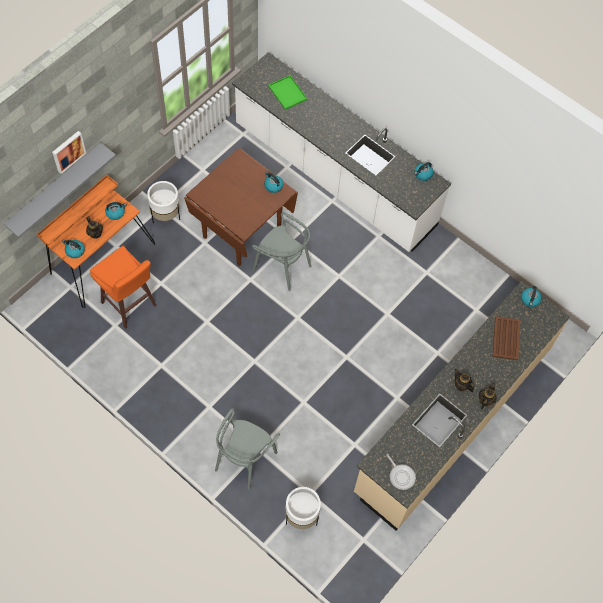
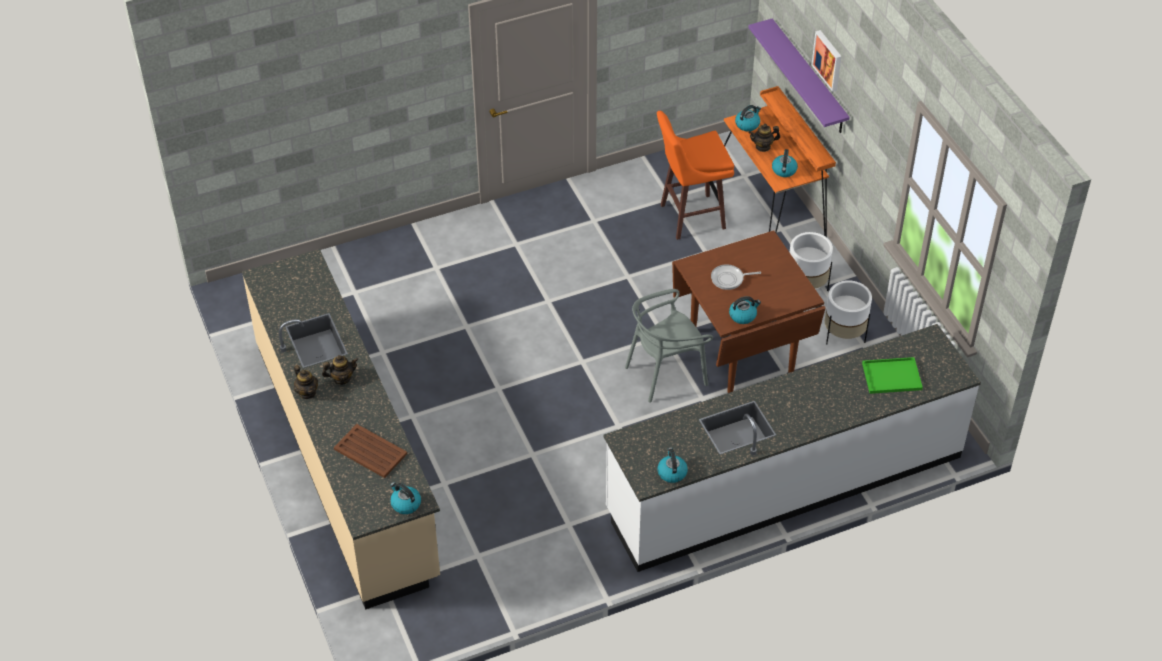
camera: 120 degrees right, 15 degrees down
grey shelf [3,143,116,238] -> purple shelf [748,19,850,133]
grey chair [215,408,280,490] -> none
white planter [285,487,321,529] -> white planter moved to [825,280,872,345]
frying pan [386,454,416,490] -> frying pan moved to [711,264,761,290]

